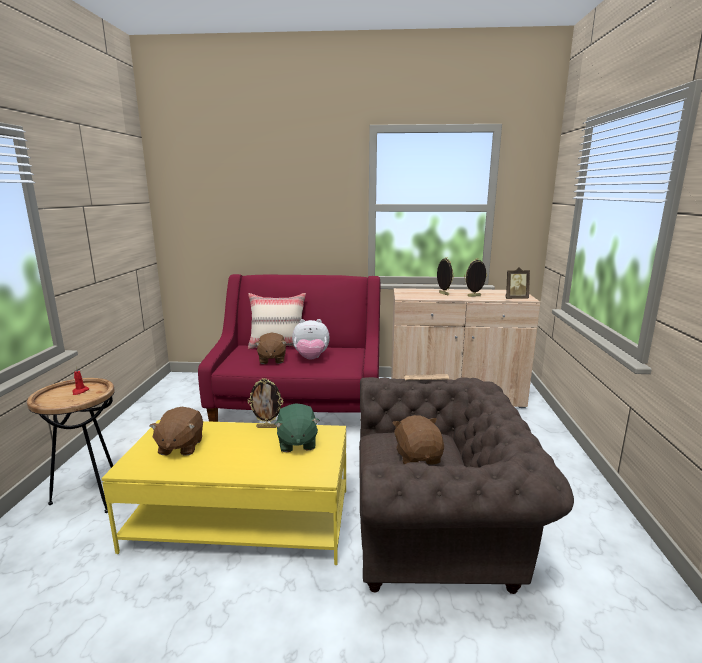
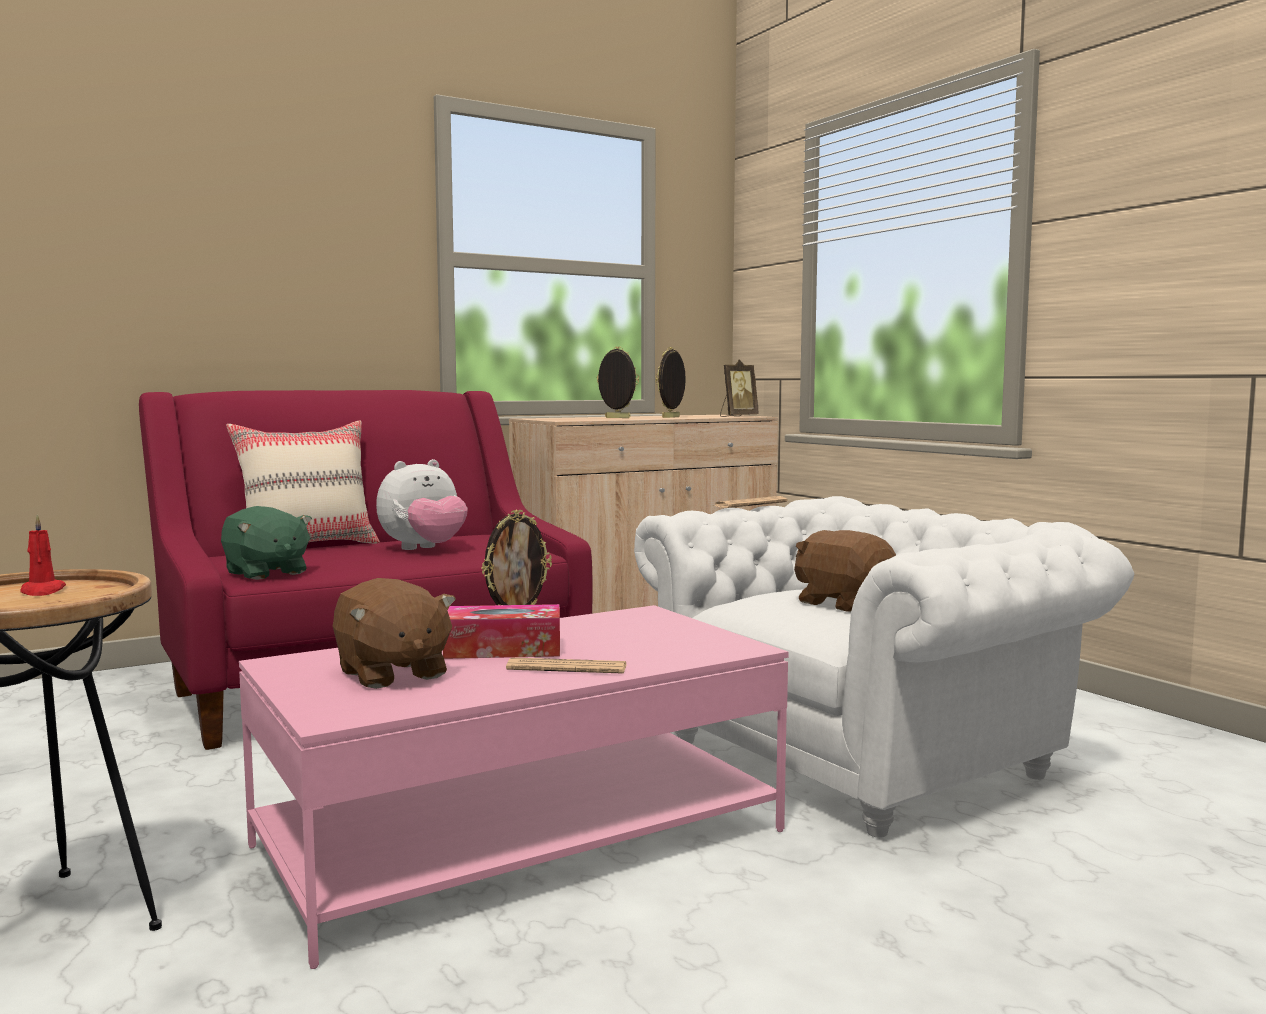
camera: 35 degrees left, 10 degrees down
yellow coffee table [101,420,346,565] -> pink coffee table [239,605,789,969]
brown plush toy [255,332,287,364] -> none
green plush toy [274,403,320,452] -> green plush toy moved to [221,506,312,580]
brown armchair [359,377,574,594] -> white armchair [634,496,1135,838]
none -> tissue box [443,604,560,659]
none -> newspaper [506,657,626,674]

